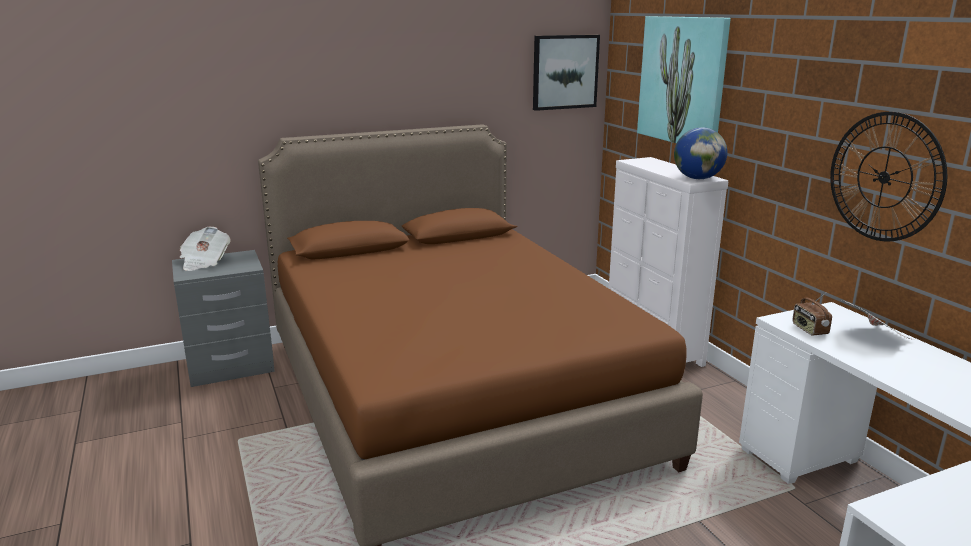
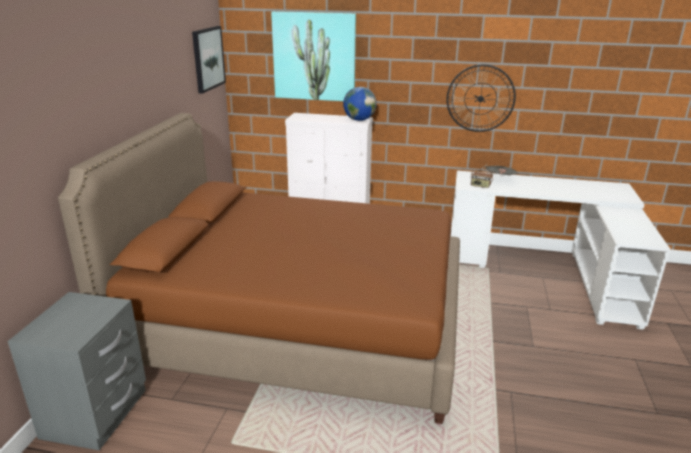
camera: 55 degrees left, 5 degrees up
newspaper [180,227,230,271] -> none

